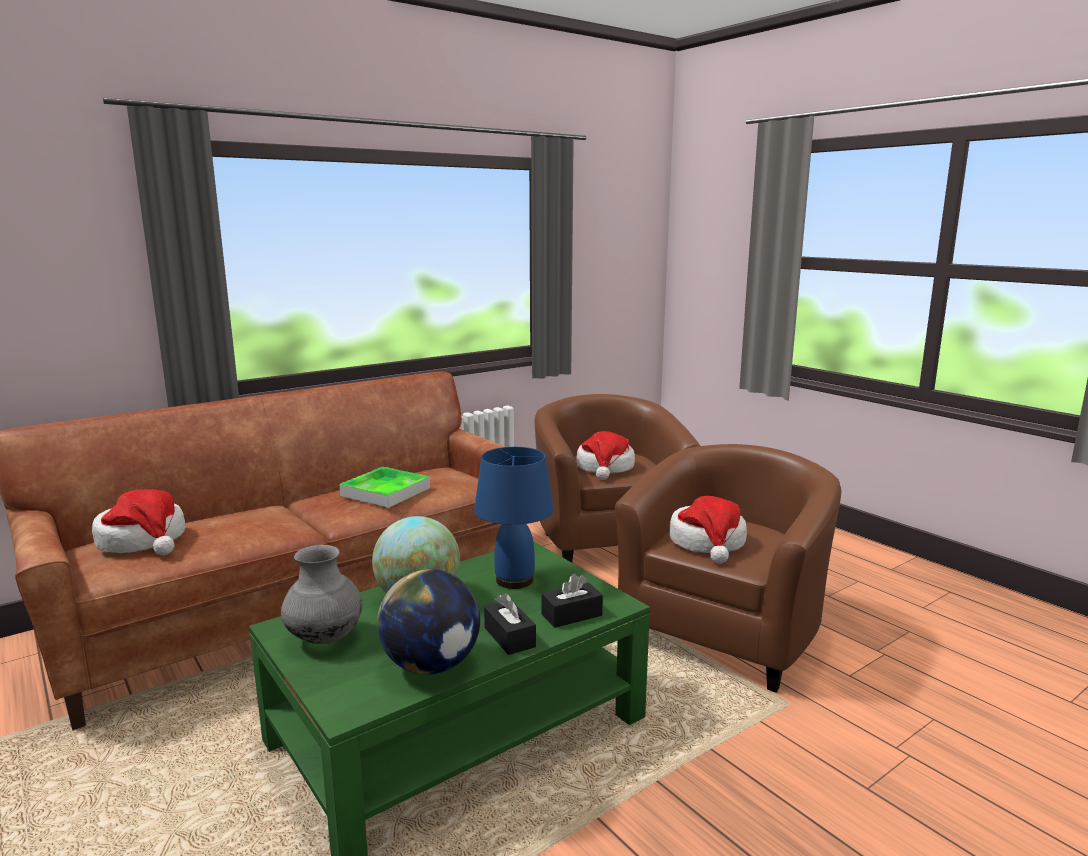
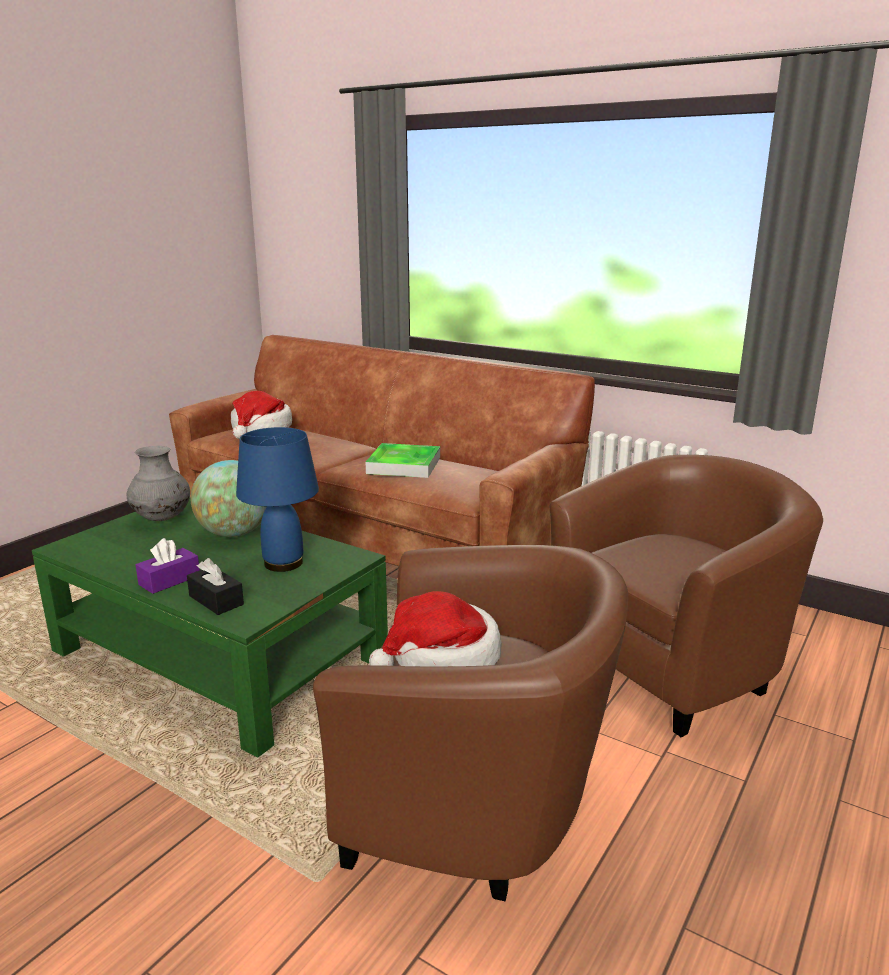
camera: 70 degrees right, 5 degrees up
globe [377,569,480,675] -> none
black tissue box [484,593,536,655] -> purple tissue box [136,538,200,594]
hat [576,431,635,480] -> none

